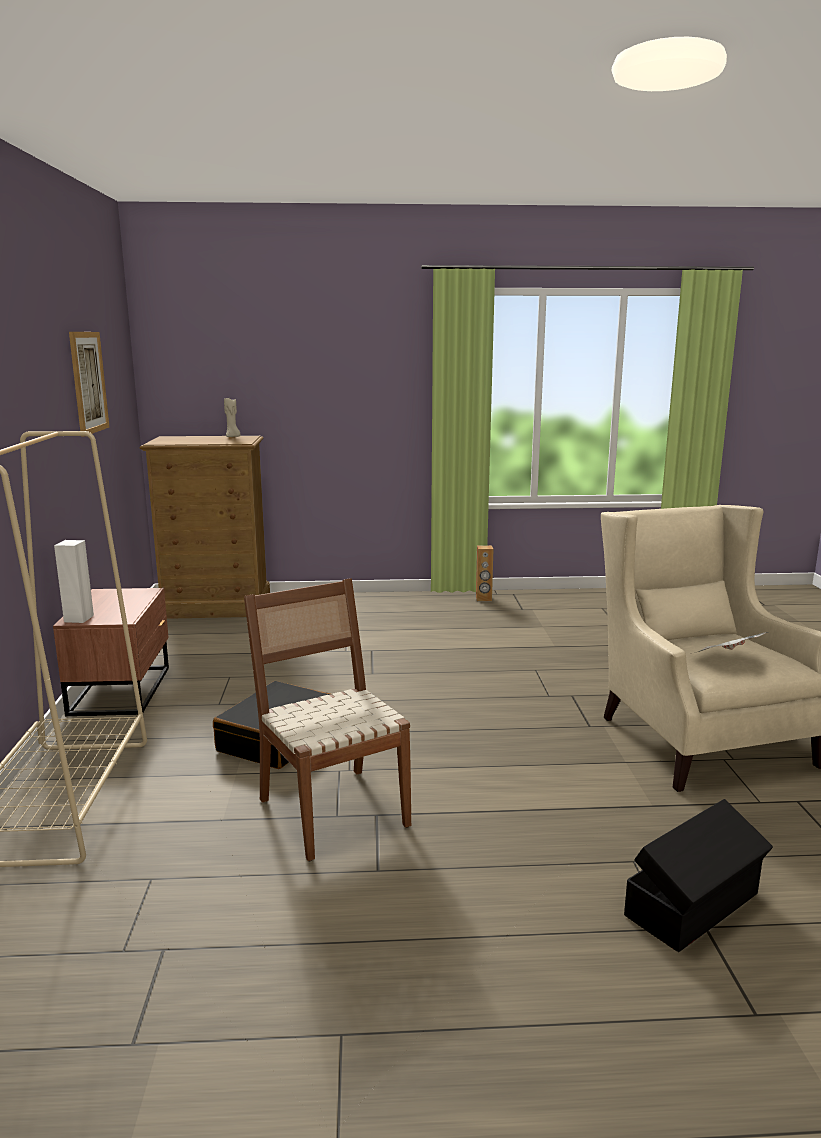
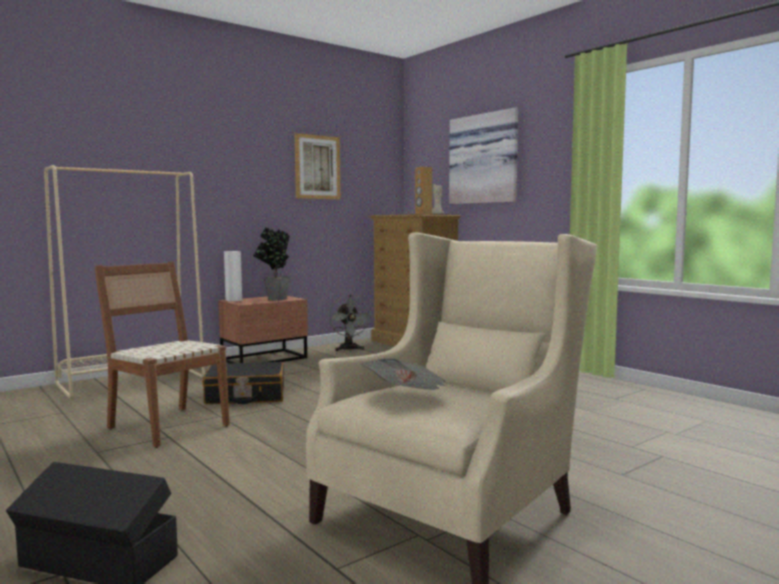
camera: 55 degrees right, 10 degrees down
chair [244,578,411,861] -> chair turned 75 degrees counterclockwise [94,261,230,448]
brown speaker [476,545,493,601] -> brown speaker moved to [415,166,432,214]
none -> potted plant [253,227,290,301]
none -> grey fan [329,295,371,351]
none -> picture [449,107,518,204]

